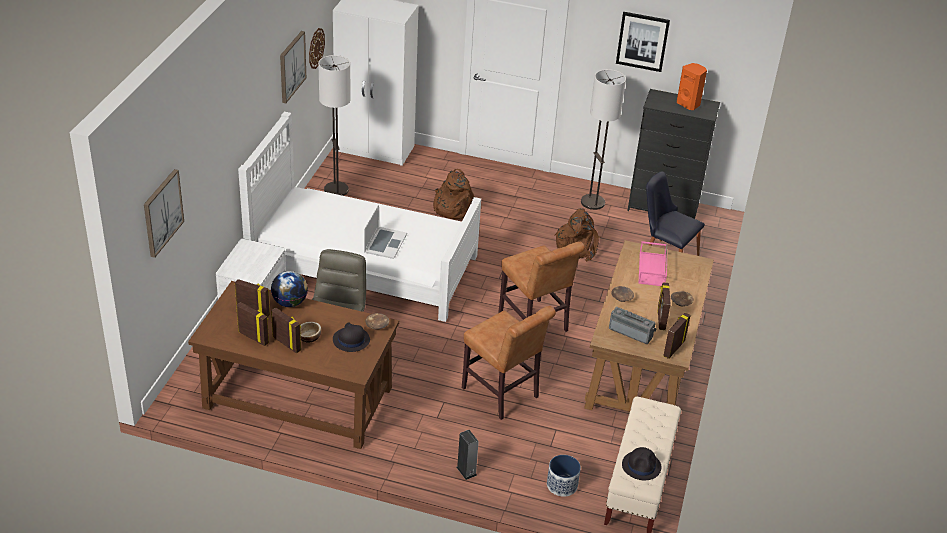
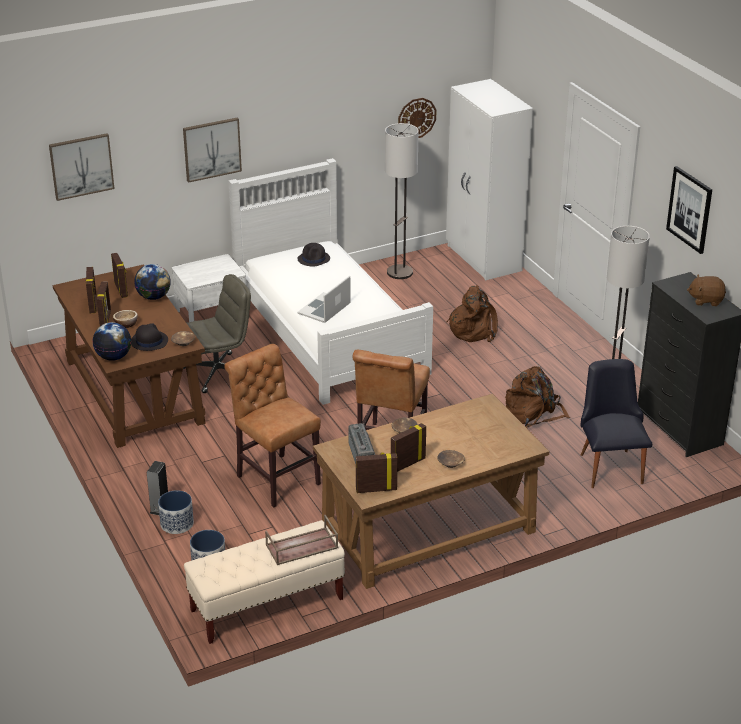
camera: 50 degrees right, 5 degrees down
picture [280,31,306,103] -> picture moved to [183,118,242,183]
laptop [364,204,407,259] -> laptop turned 150 degrees clockwise [297,275,351,323]
brown chair [462,306,556,420] -> brown chair turned 135 degrees clockwise [224,344,321,507]
black hat [622,447,661,480] -> black hat moved to [297,243,330,266]
pink tray [638,241,667,286] -> none
orange speaker [677,63,707,110] -> brown plush toy [687,274,726,306]
none -> globe [92,322,131,361]
none -> planter [158,490,194,534]
none -> brown tray [265,515,338,565]

